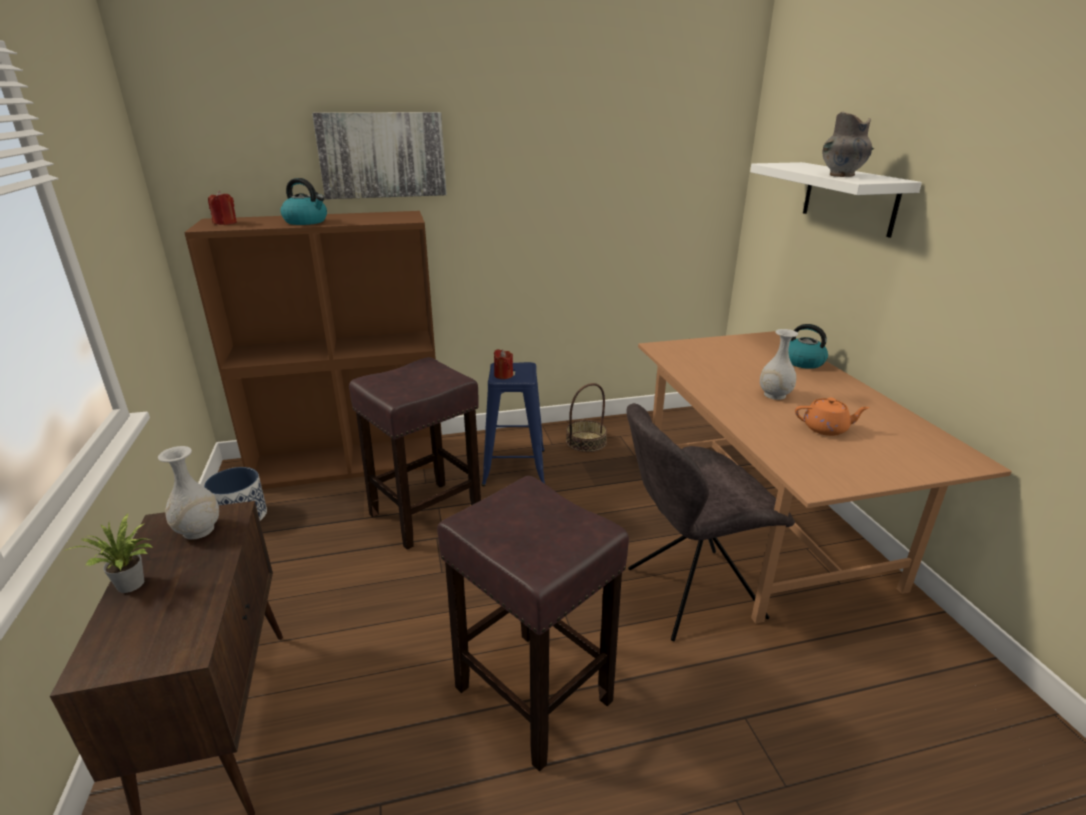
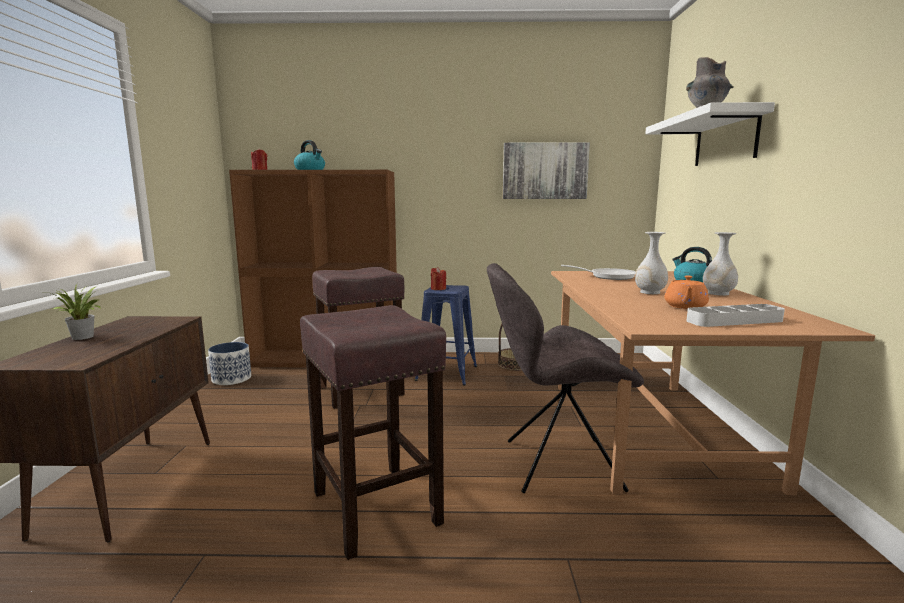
camera: 15 degrees right, 15 degrees down
white vase [158,446,219,539] -> white vase moved to [703,232,738,296]
picture [312,112,447,199] -> picture moved to [503,143,590,199]
orange teapot [795,398,870,436] -> orange teapot turned 90 degrees clockwise [664,275,709,309]
none -> frying pan [561,265,636,280]
none -> grey tray [687,304,785,327]

